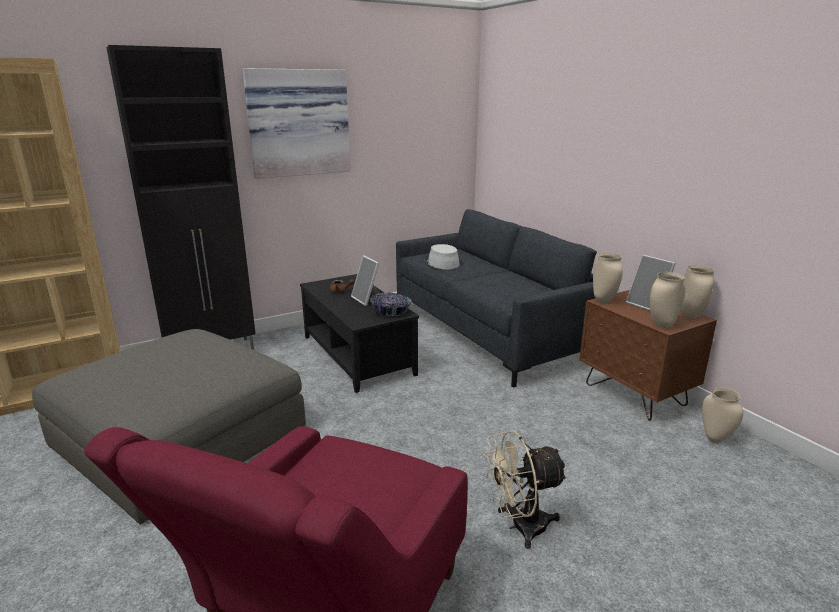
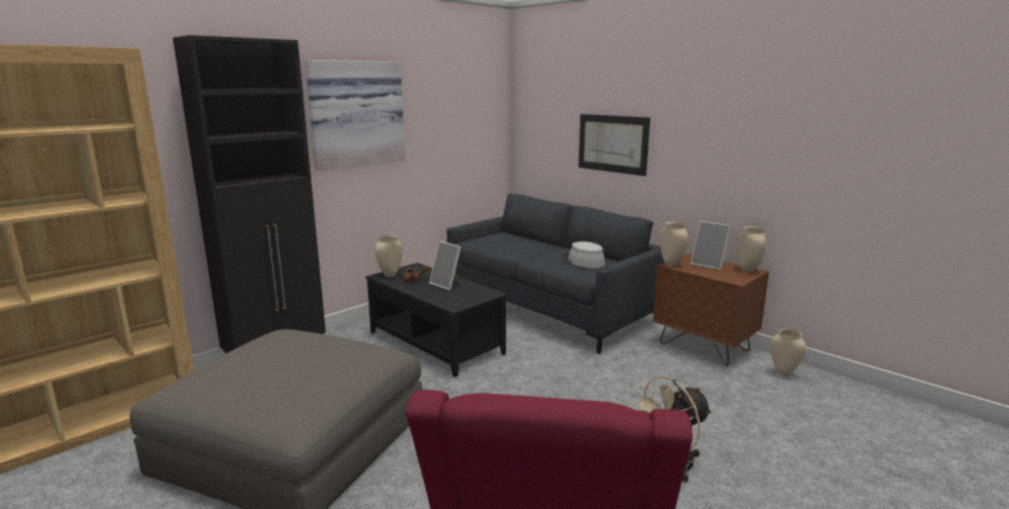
camera: 15 degrees left, 5 degrees down
bowl [370,293,412,316] -> none
grey hat [425,244,460,269] -> grey hat moved to [562,241,605,268]
beige vase [650,272,686,328] -> beige vase moved to [375,235,402,277]
none -> picture [578,114,650,176]

